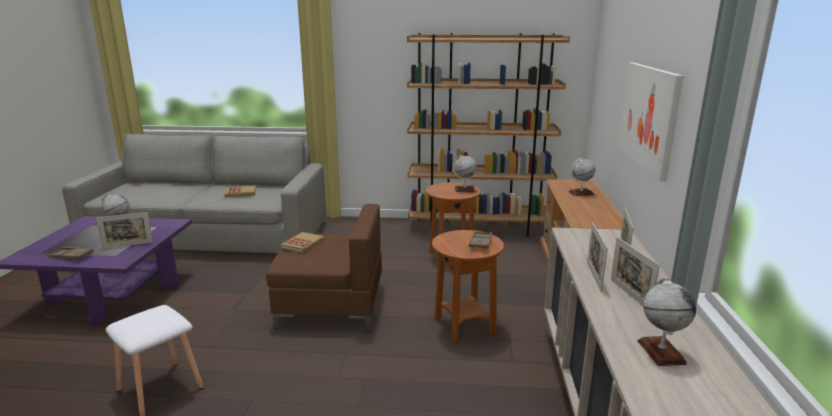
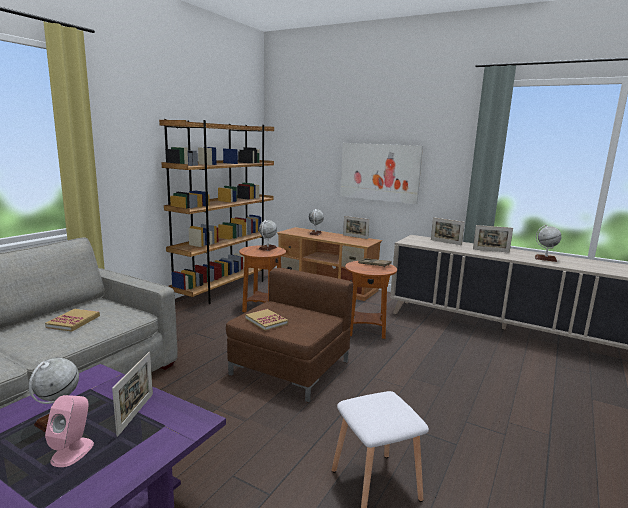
camera: 65 degrees left, 5 degrees down
brown tray [47,247,94,260] -> none
picture frame [587,222,608,292] -> picture frame moved to [343,216,370,239]
none -> pink speaker [45,395,94,467]

